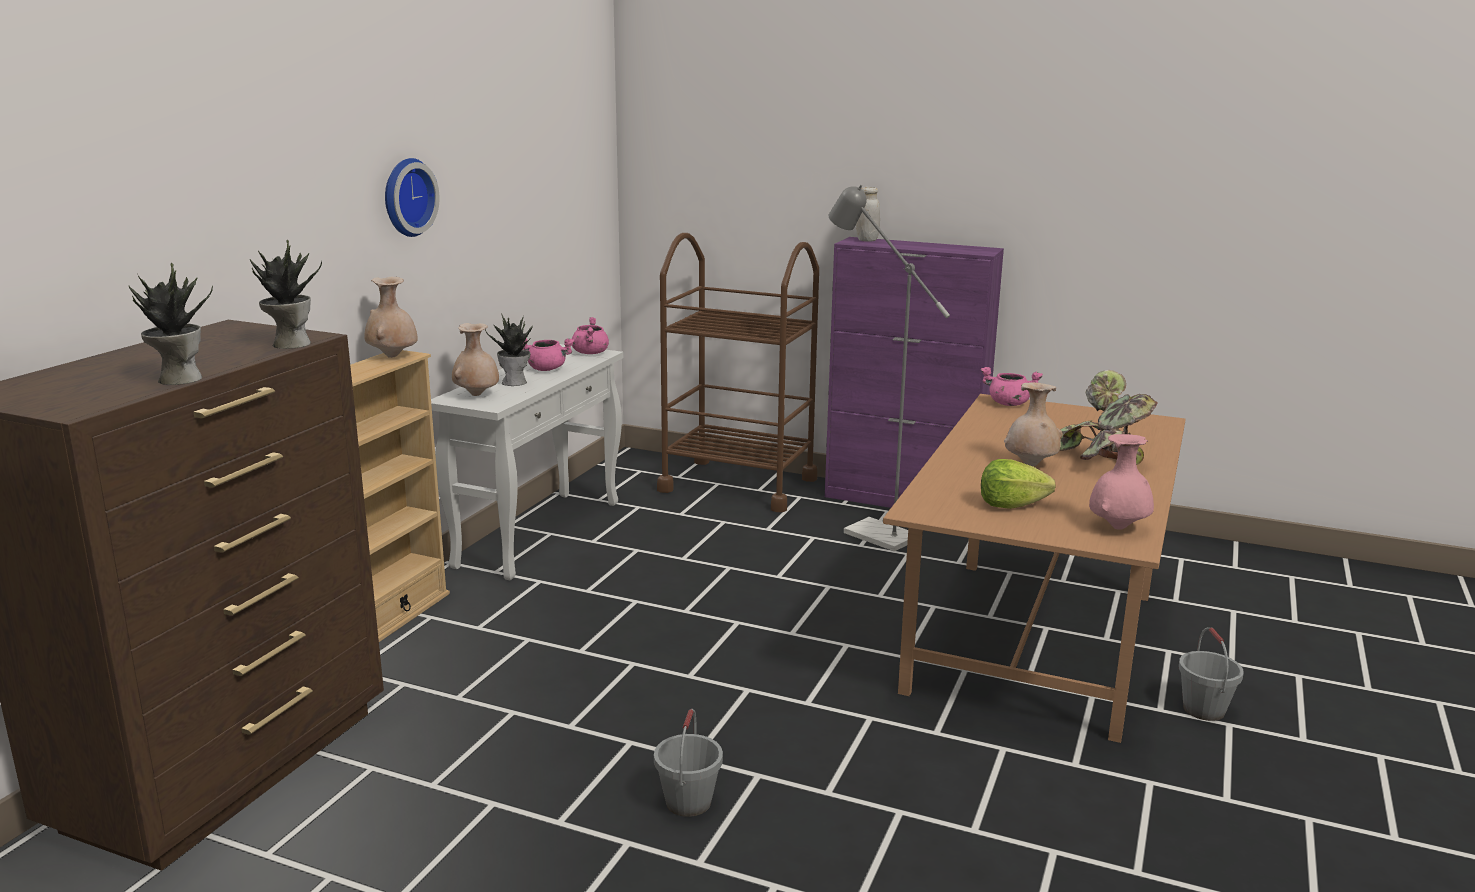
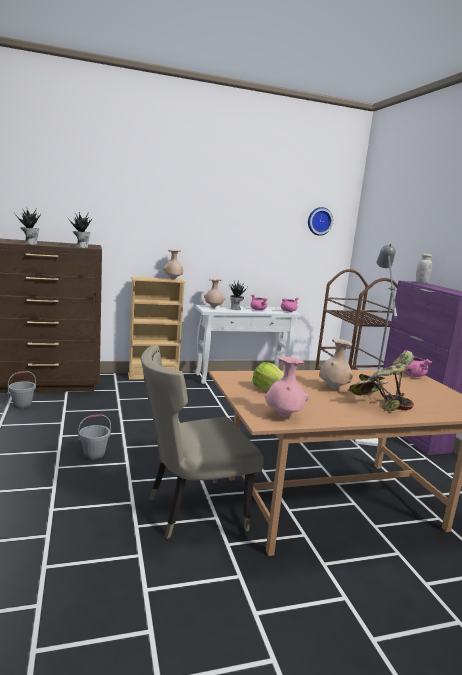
camera: 50 degrees right, 5 degrees down
wall clock [385,158,439,237] -> wall clock moved to [308,207,333,236]
grey bucket [1179,627,1244,721] -> grey bucket moved to [8,371,36,408]
none -> beige chair [141,346,264,539]

